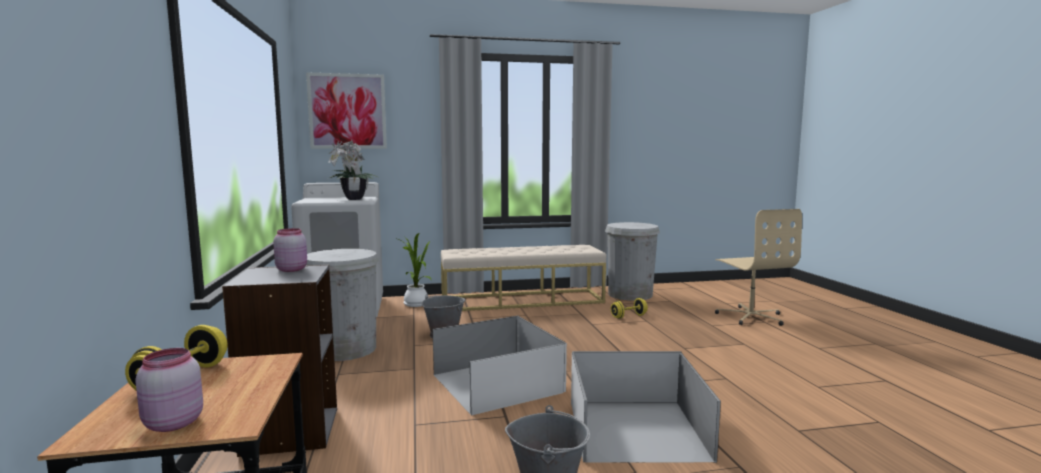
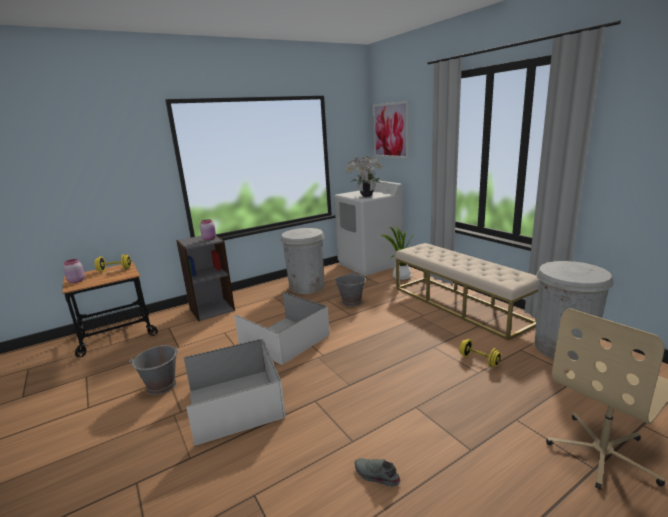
camera: 70 degrees right, 10 degrees up
none -> grey shoe [355,458,401,487]

